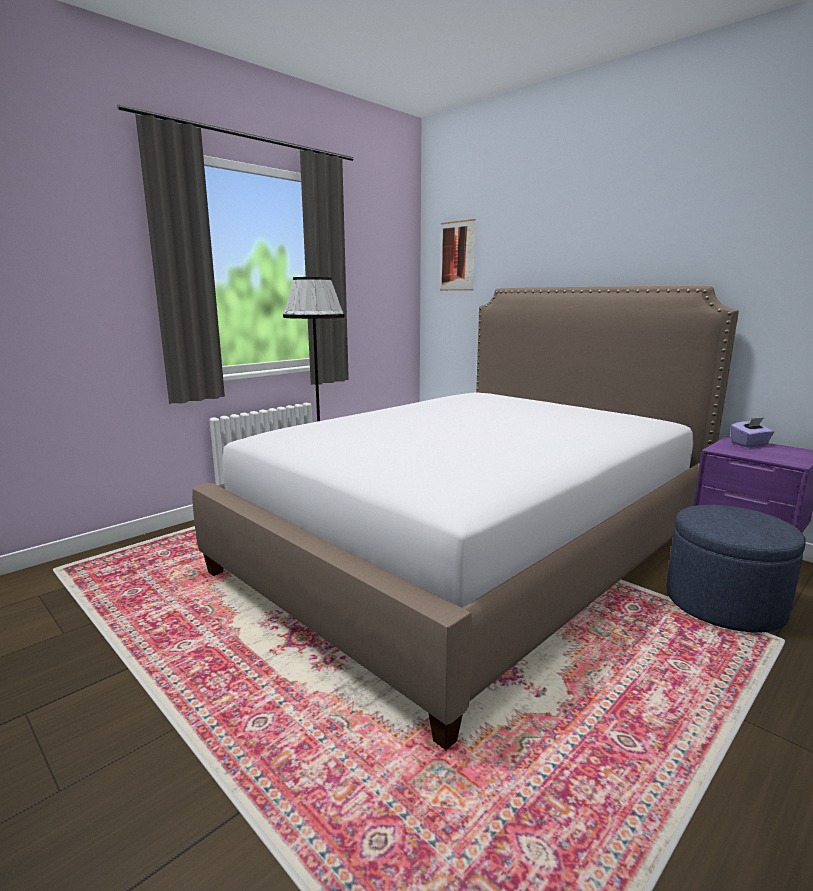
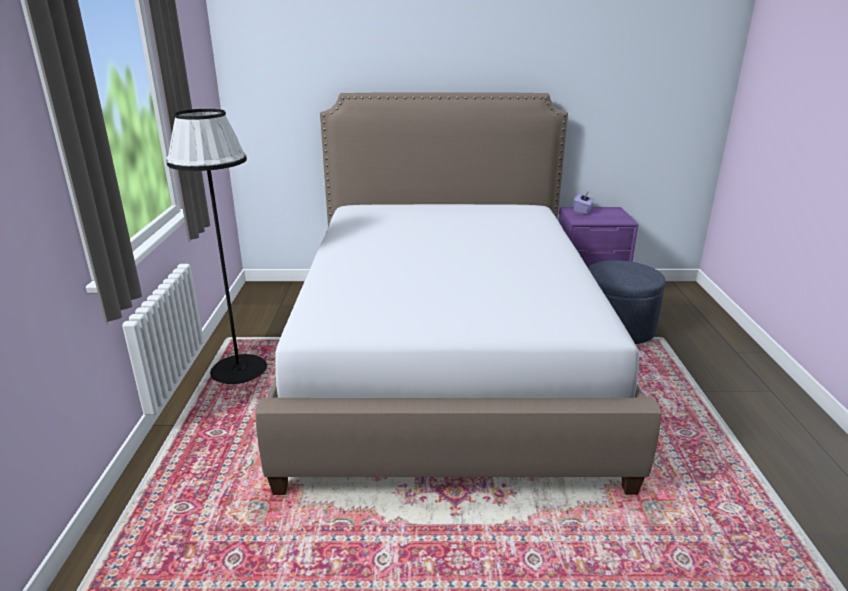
camera: 45 degrees left, 10 degrees up
picture [440,219,476,291] -> none

